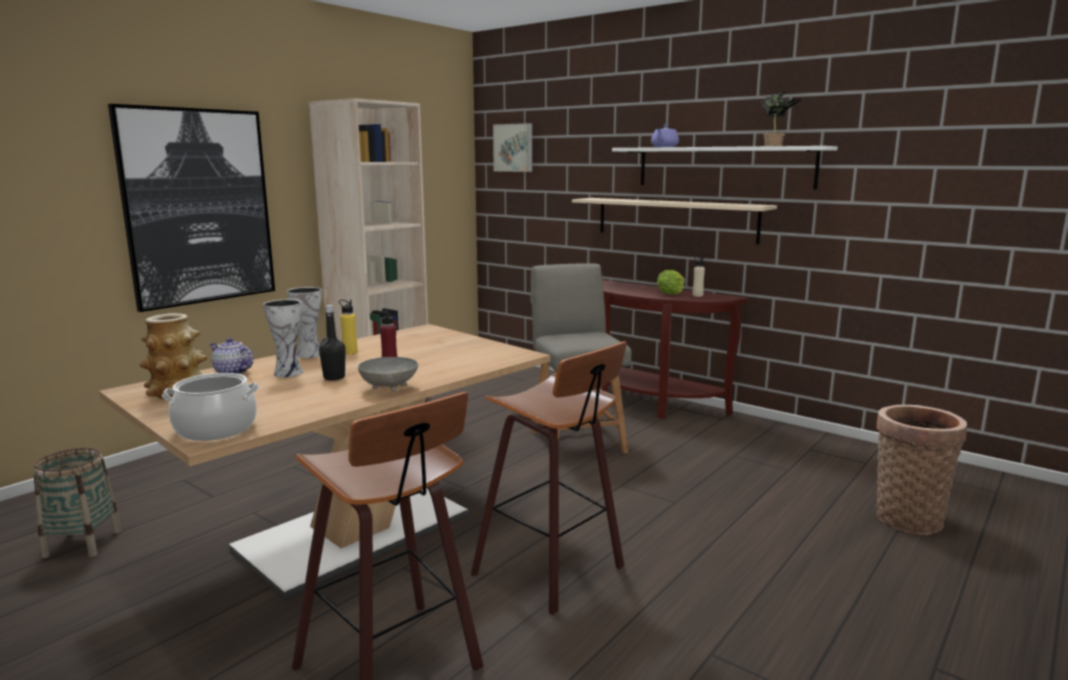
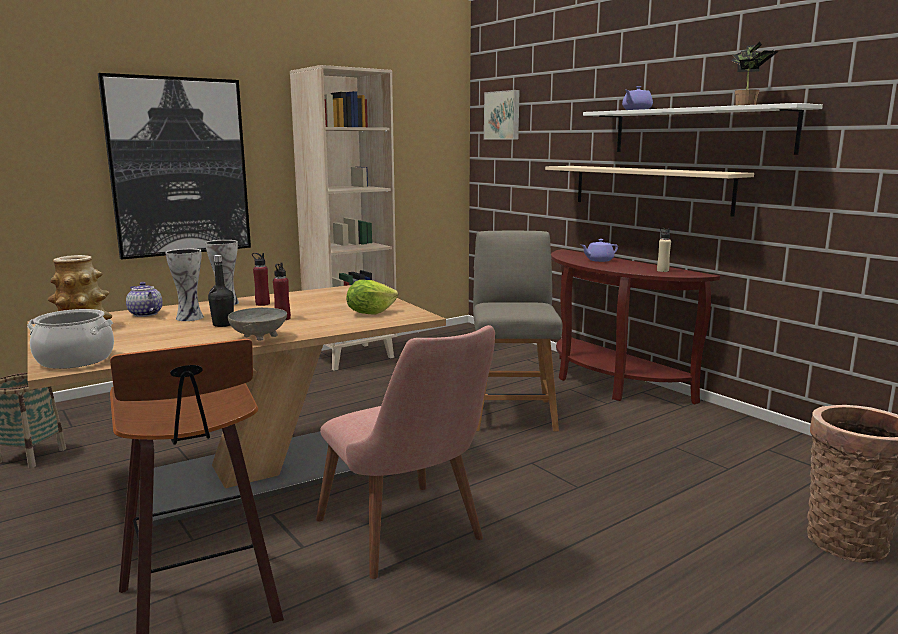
camera: 15 degrees right, 0 degrees up
yellow bottle [339,299,358,355] -> red bottle [252,253,270,306]
stool [471,341,627,615] -> pink chair [316,325,495,579]
lettuce [657,270,685,294] -> lettuce moved to [346,280,398,315]
none -> purple teapot [581,239,618,262]

